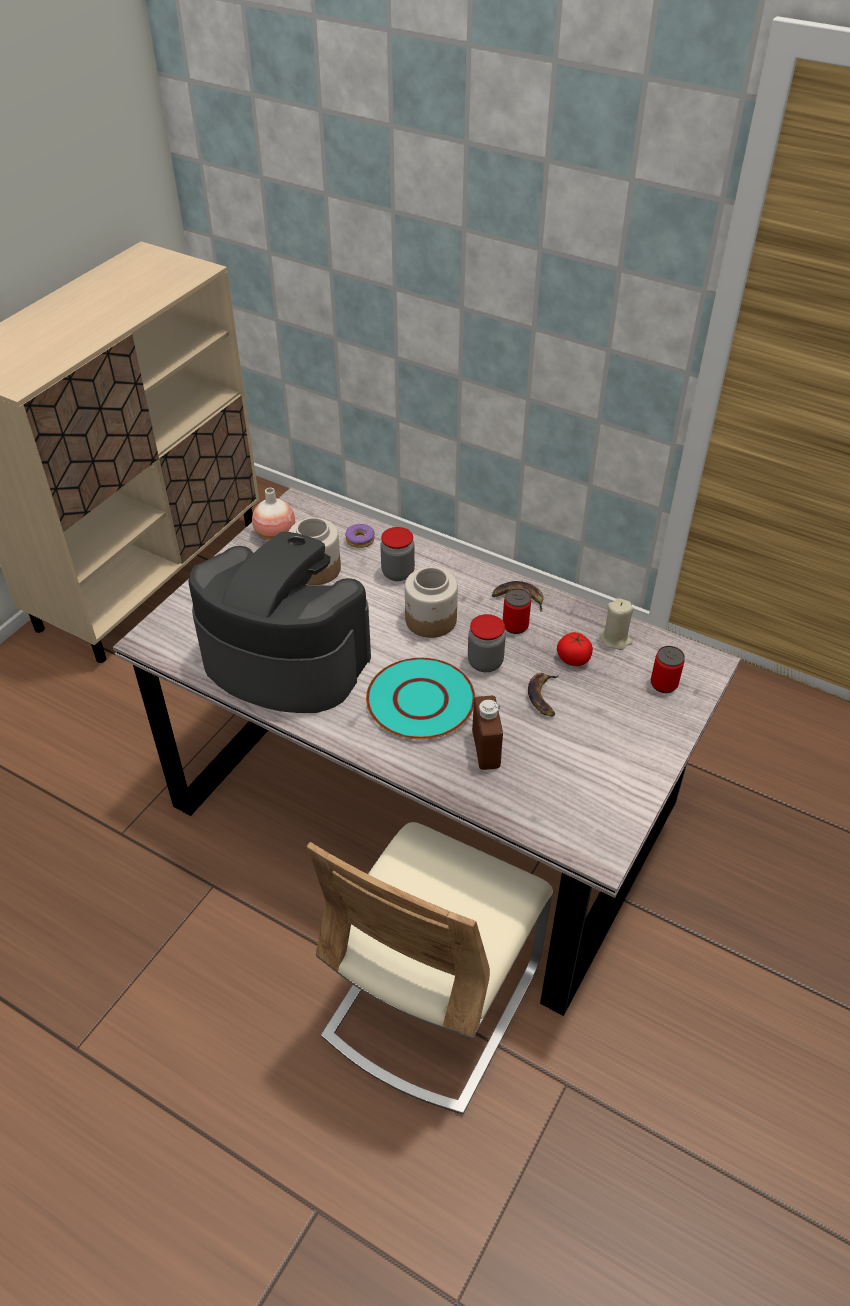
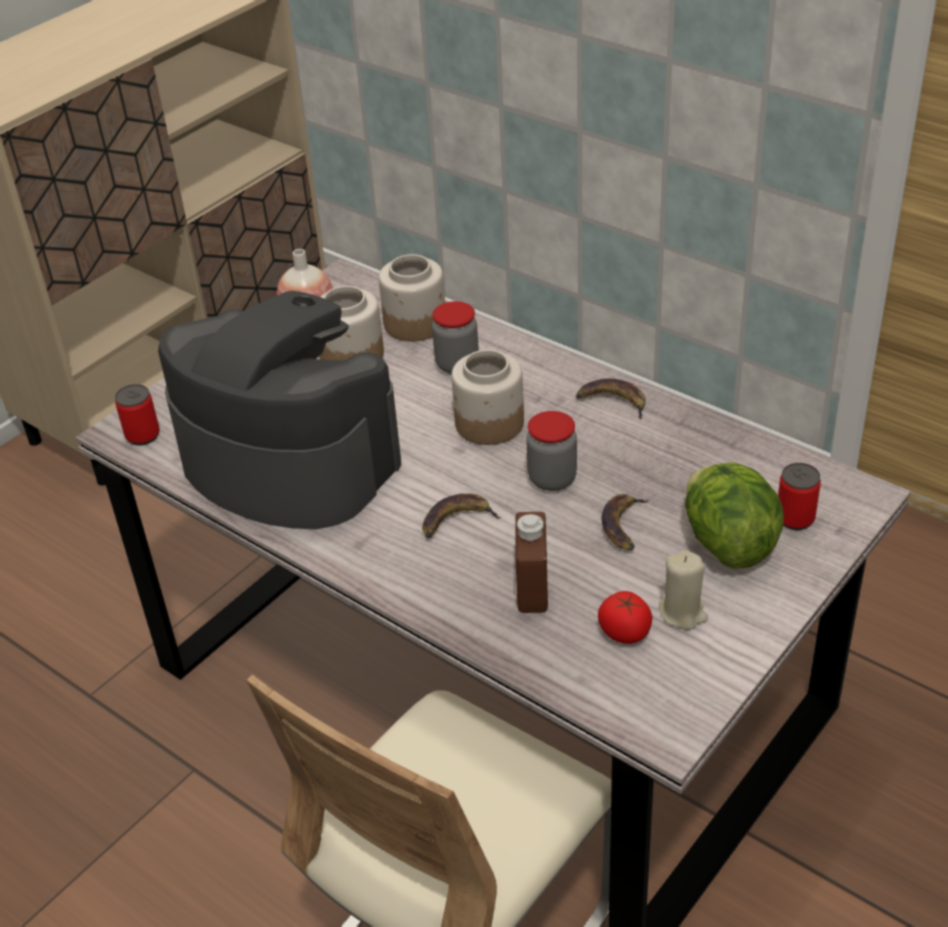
camera: 10 degrees right, 5 degrees down
donut [345,524,375,548] -> jar [379,254,445,341]
turquoise plate [366,658,475,739] -> banana [422,493,501,538]
can [503,588,531,634] -> can moved to [115,384,160,445]
tomato [557,632,593,666] -> tomato moved to [598,591,652,644]
beige candle [600,598,634,650] -> beige candle moved to [659,550,708,630]
none -> lettuce [685,462,784,569]

